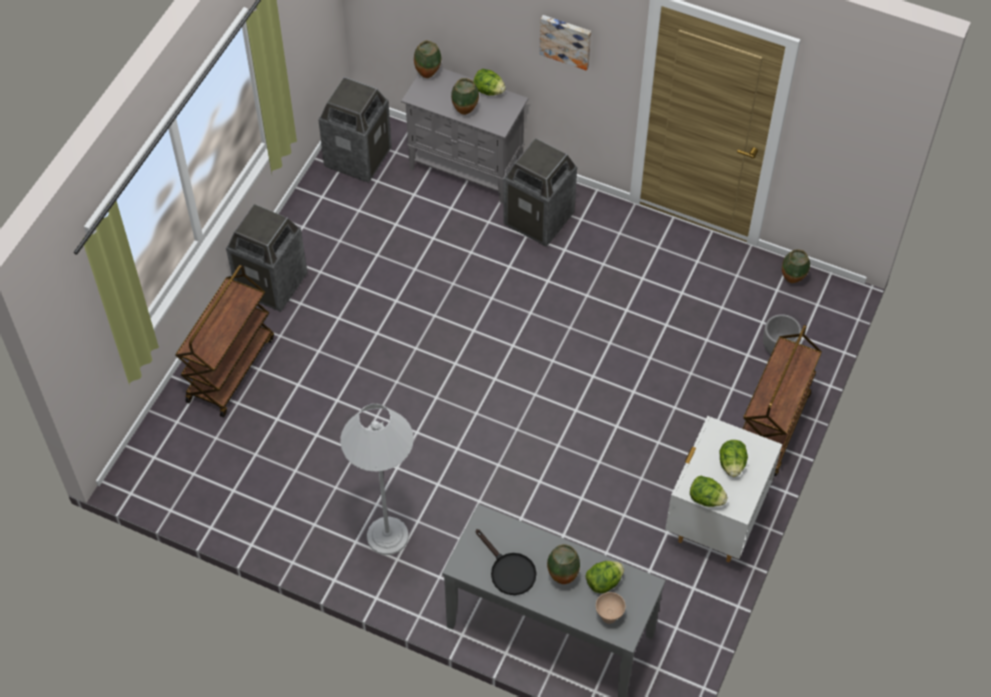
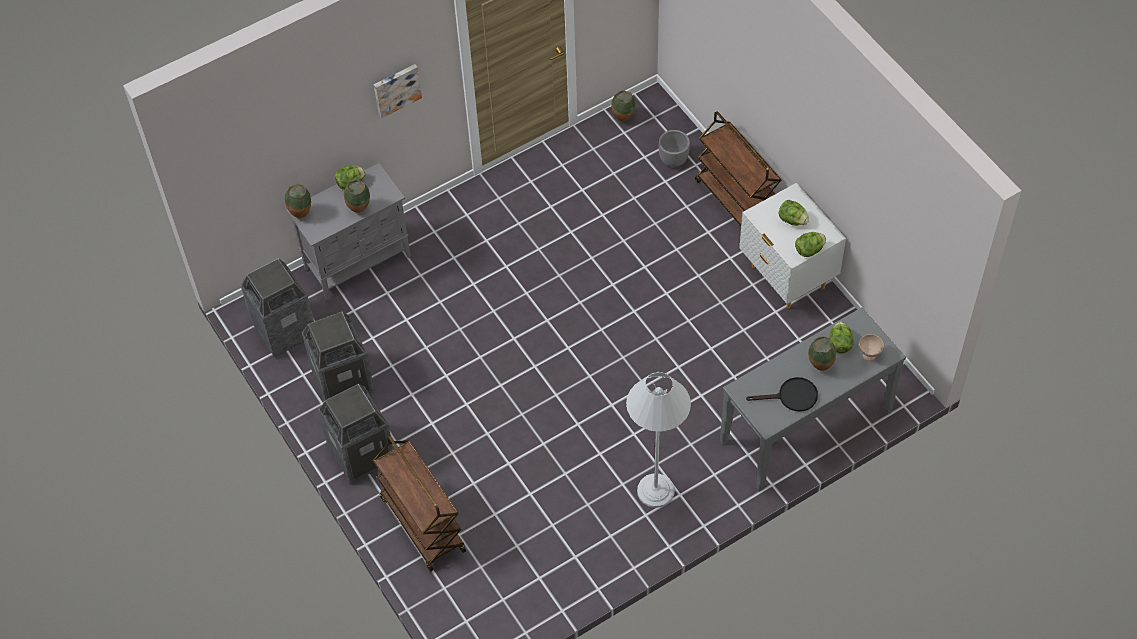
camera: 55 degrees left, 0 degrees up
trash can [503,138,577,247] -> trash can moved to [302,312,374,401]

